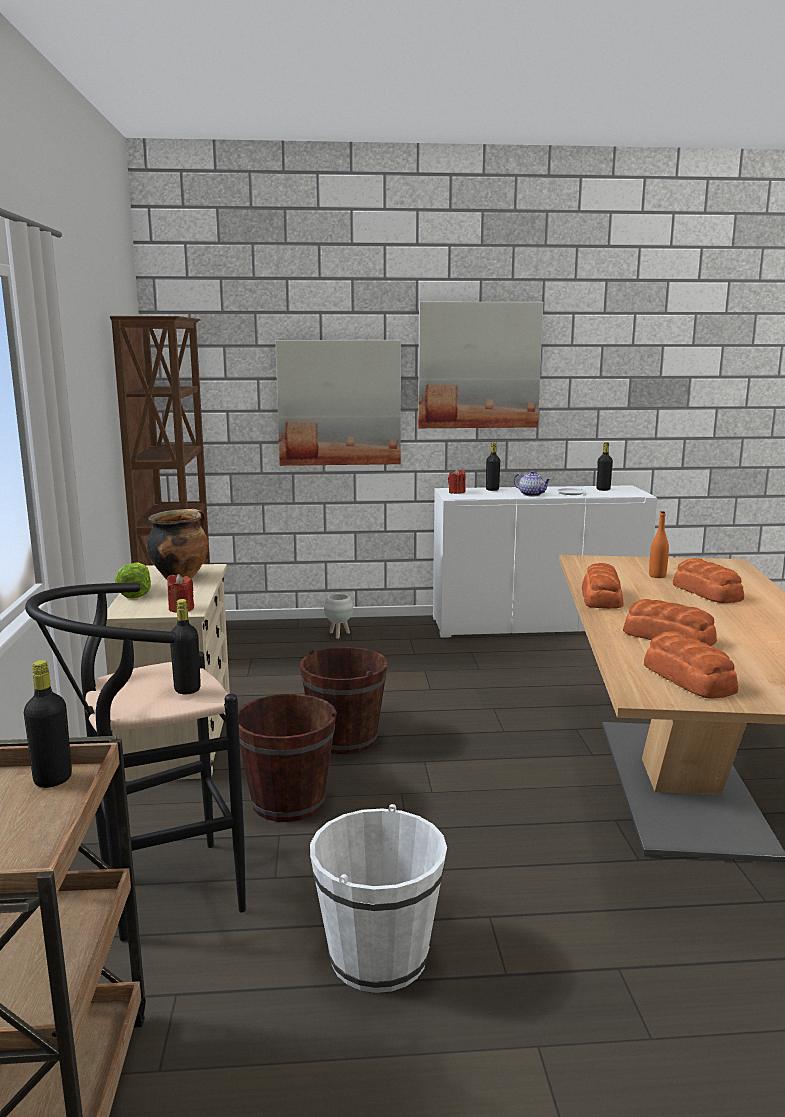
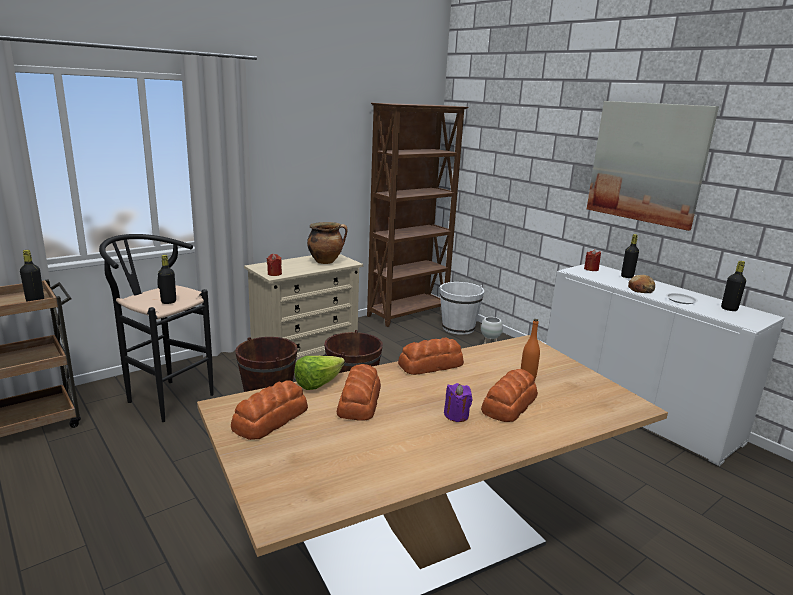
camera: 55 degrees right, 5 degrees up
lettuce [115,562,151,599] -> lettuce moved to [294,356,345,390]
picture [275,340,401,466] -> none
white bucket [310,804,447,993] -> white bucket moved to [440,282,485,335]
teapot [514,471,551,496] -> bread [628,275,655,293]
none -> purple candle [444,383,472,422]

